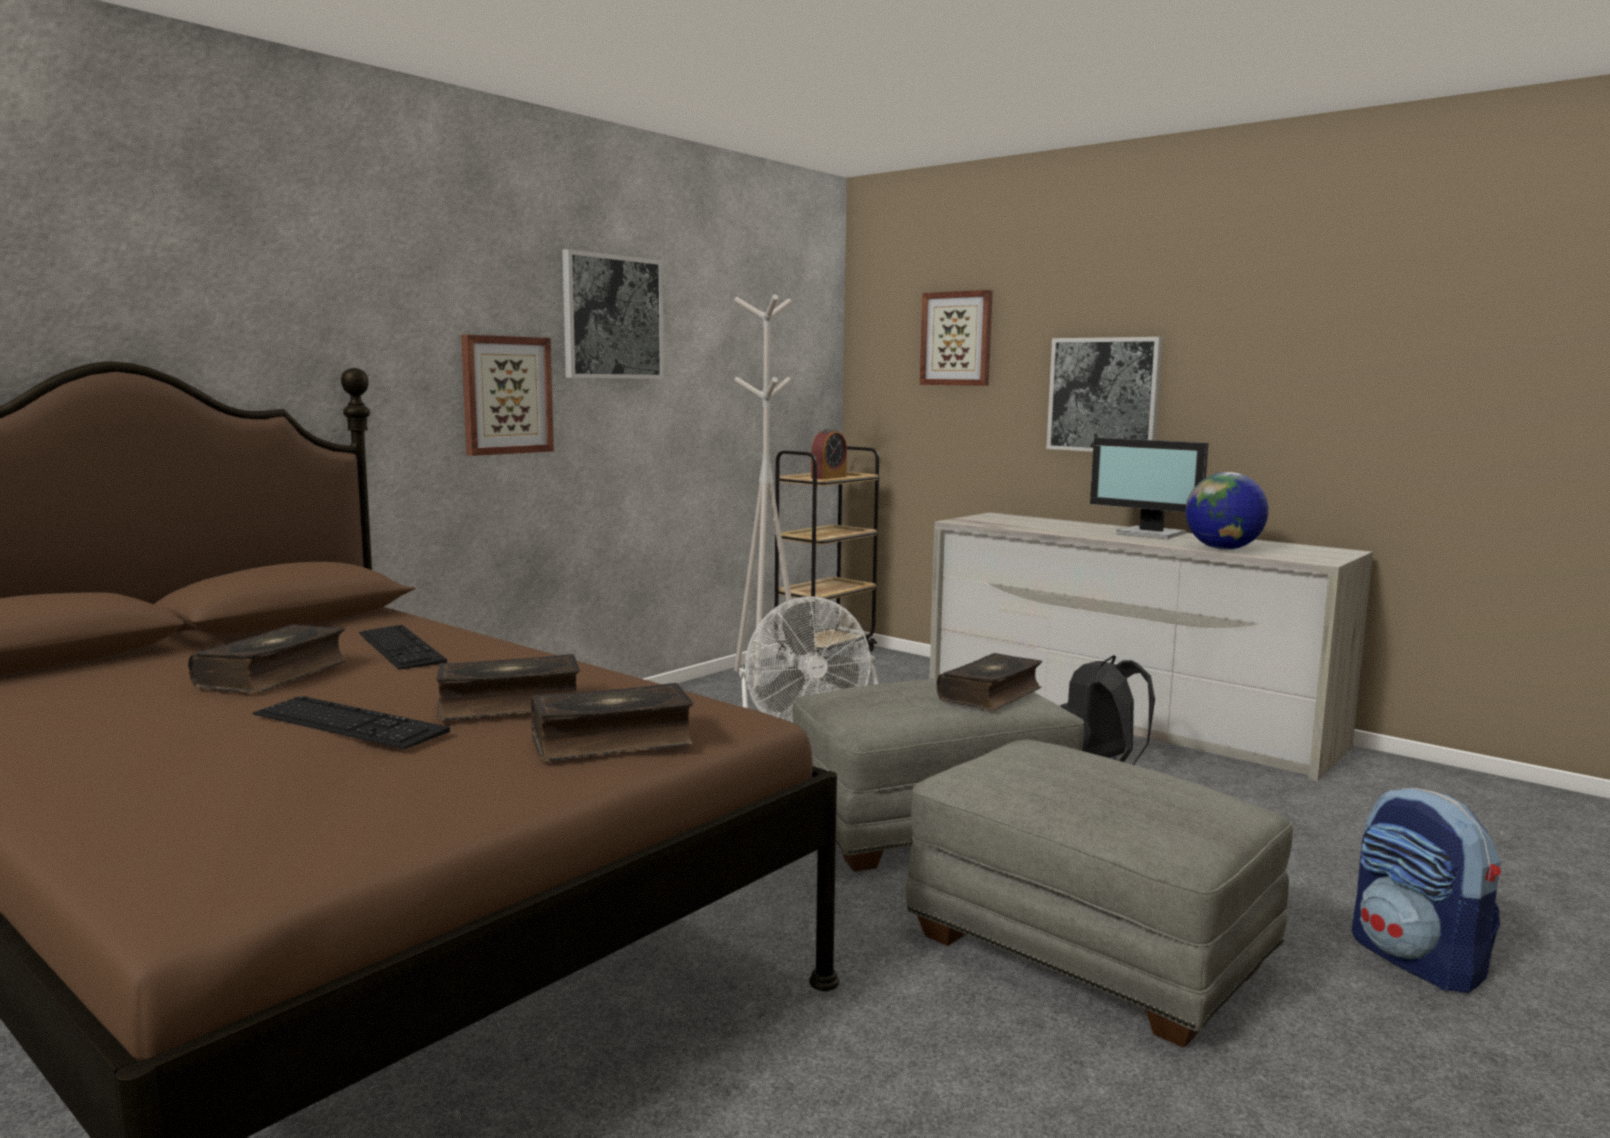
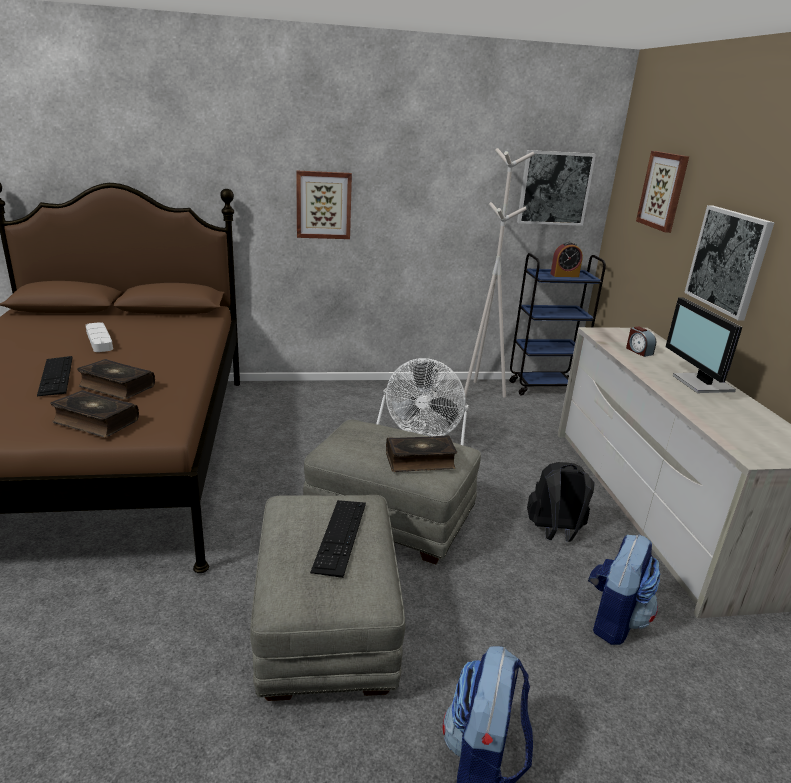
camera: 40 degrees right, 15 degrees up
book [188,624,348,693] -> grey tray [85,322,113,352]
keyboard [359,625,447,670] -> keyboard moved to [310,500,366,578]
picture [562,249,664,379] -> picture moved to [517,150,596,226]
brown cart [774,446,880,660] -> blue cart [509,253,606,396]
globe [1185,472,1269,550] -> none
none -> backpack [588,534,660,645]
none -> alarm clock [626,326,656,357]

